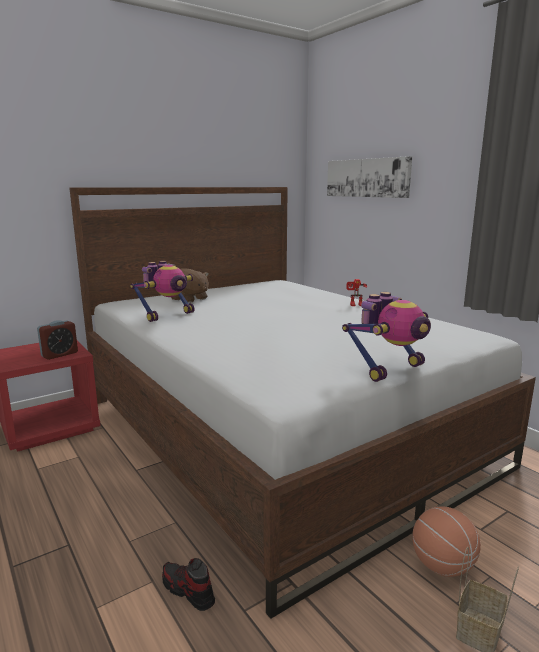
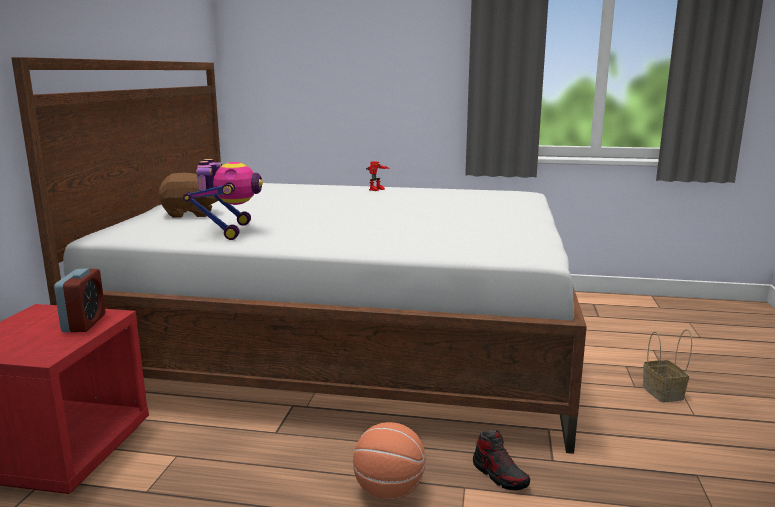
camera: 45 degrees left, 0 degrees up
shoe [162,558,215,611] -> shoe turned 120 degrees counterclockwise [473,430,530,491]
picture [327,156,412,198] -> none
toy robot [342,292,431,382] -> none
basketball [412,506,481,577] -> basketball moved to [353,422,425,500]

